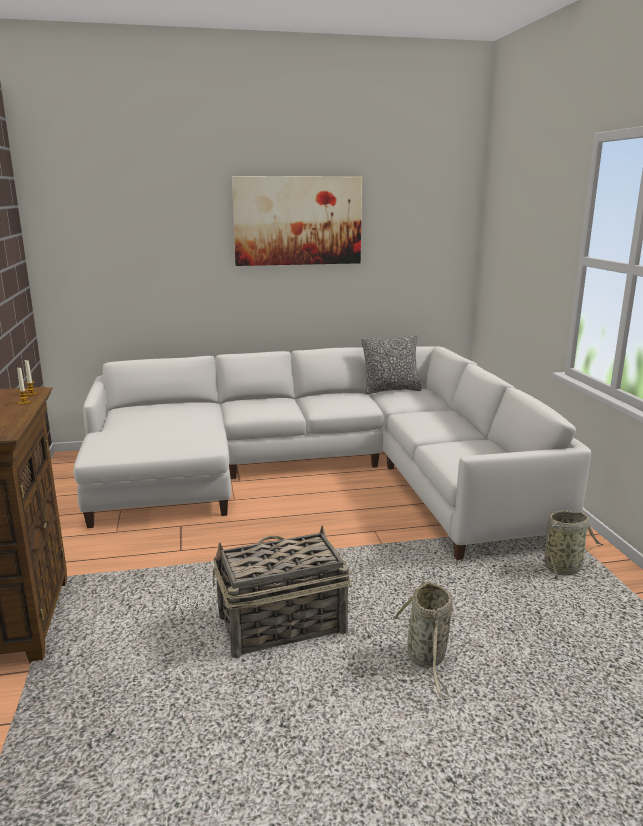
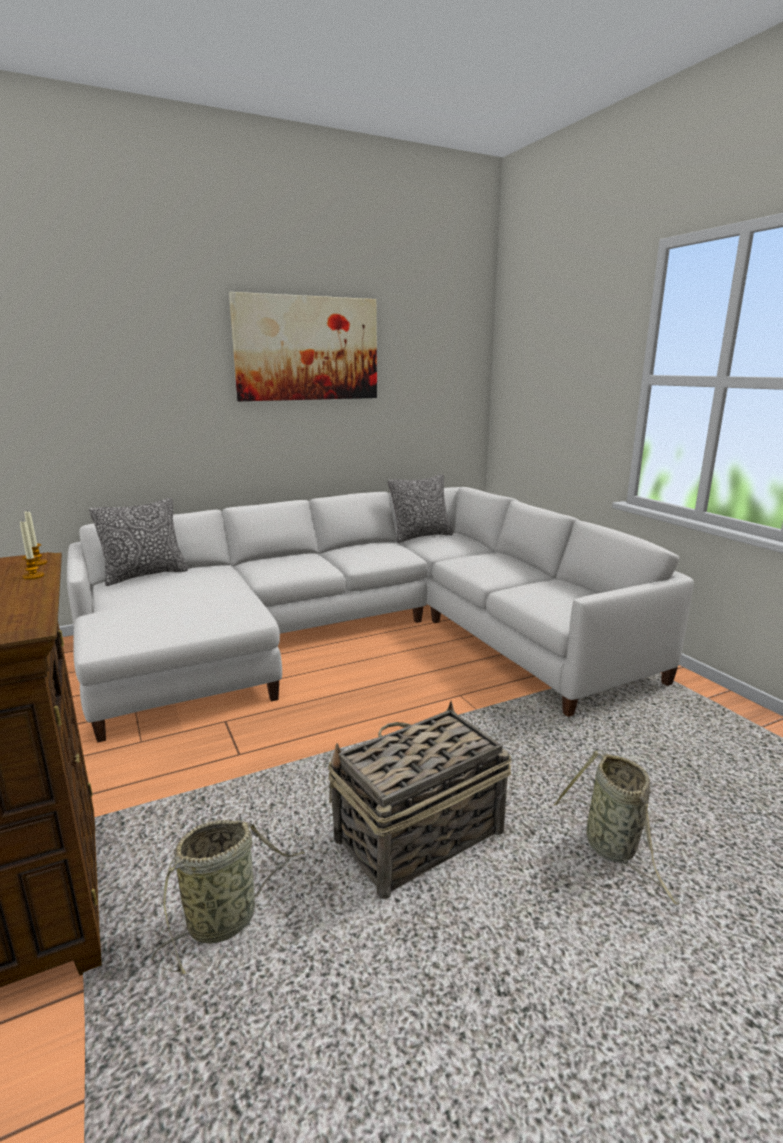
camera: 15 degrees left, 0 degrees up
basket [532,510,603,580] -> basket moved to [152,820,305,974]
none -> pillow [89,498,188,586]

